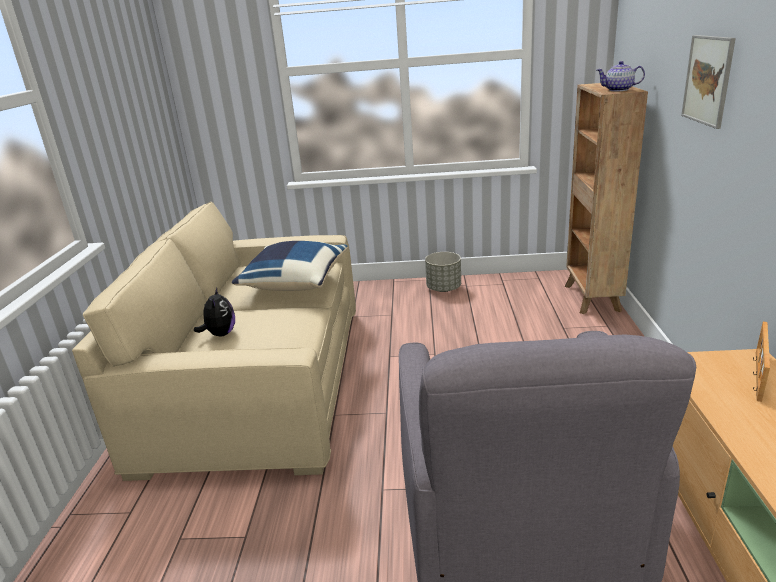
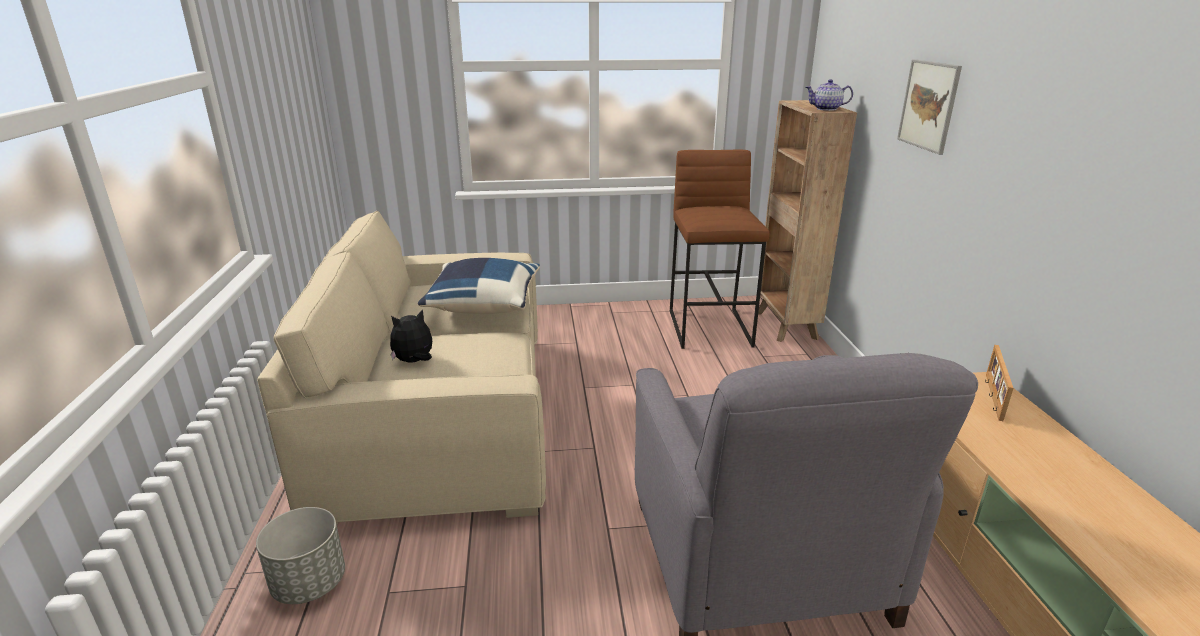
camera: 10 degrees left, 0 degrees up
plush toy [194,288,235,336] -> plush toy turned 105 degrees counterclockwise [390,309,432,363]
grey planter [425,252,461,292] -> grey planter moved to [256,507,345,604]
none -> brown stool [670,150,769,349]

